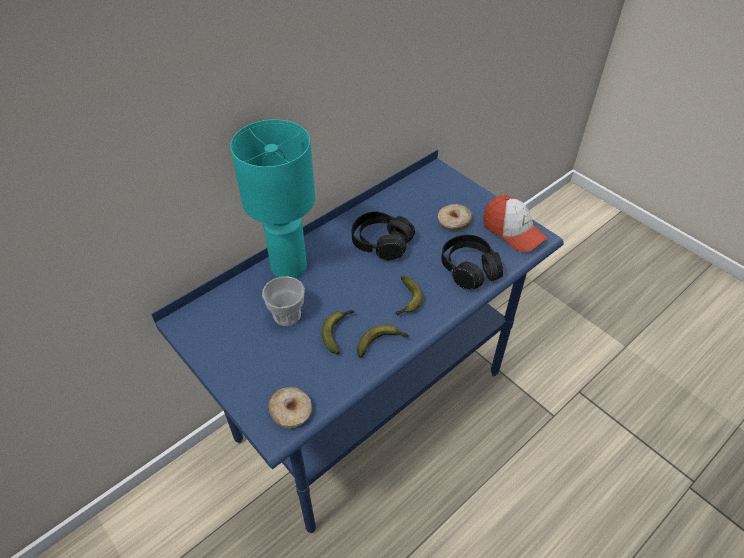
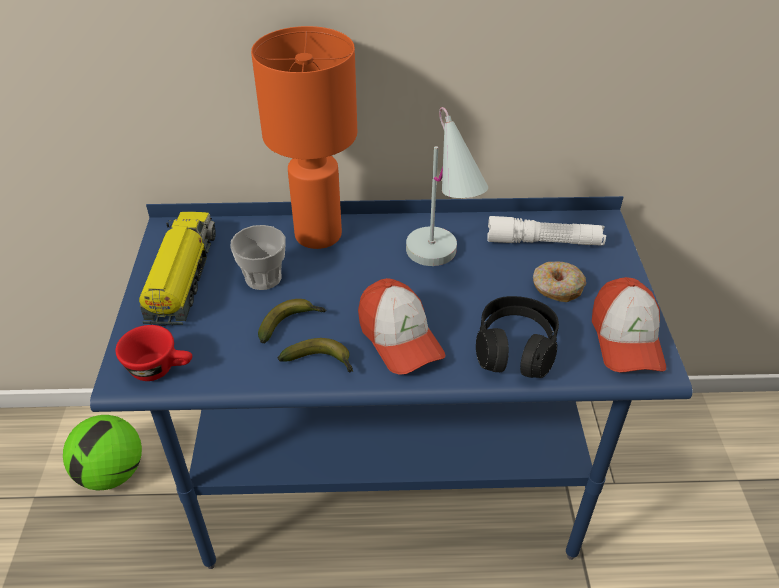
camera: 40 degrees right, 5 degrees down
turquoise table lamp [230,119,315,278] -> orange table lamp [251,26,357,249]
donut [268,387,312,429] -> red cup [115,325,192,381]
black headphones [352,212,415,261] -> white table lamp [406,107,488,266]
banana [396,276,423,316] -> cap [358,278,446,375]
none -> football [63,415,142,490]
none -> toy truck [139,212,216,326]
none -> white flashlight [487,216,606,245]

